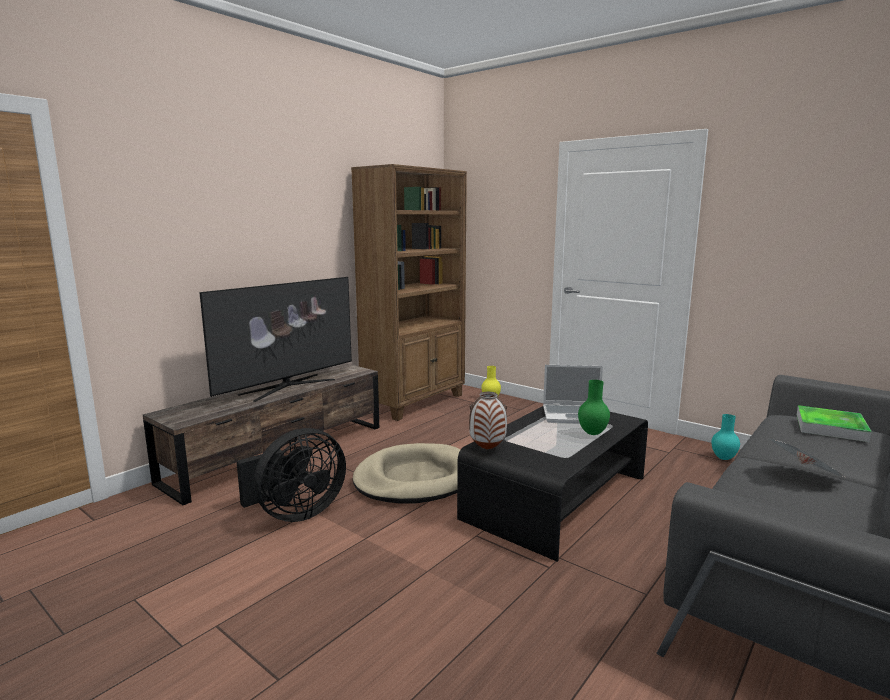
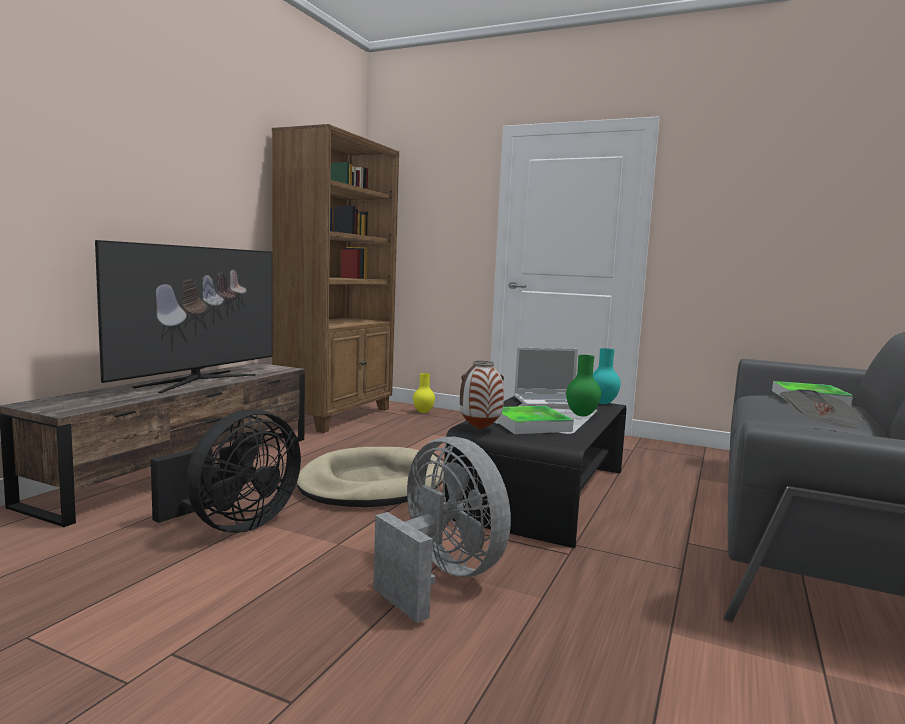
camera: 15 degrees left, 5 degrees down
turquoise vase [711,414,740,460] -> turquoise vase moved to [593,348,621,404]
none -> grey fan [373,437,511,623]
none -> tray [496,406,574,434]

